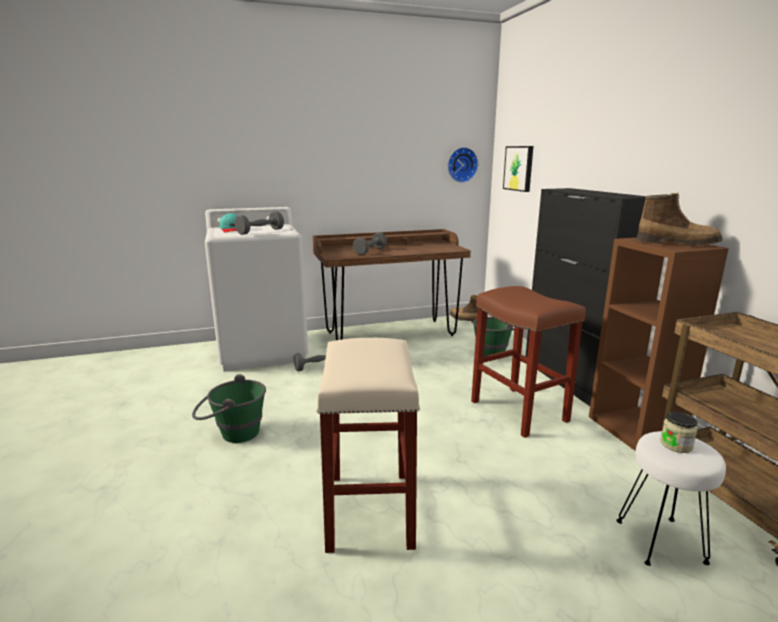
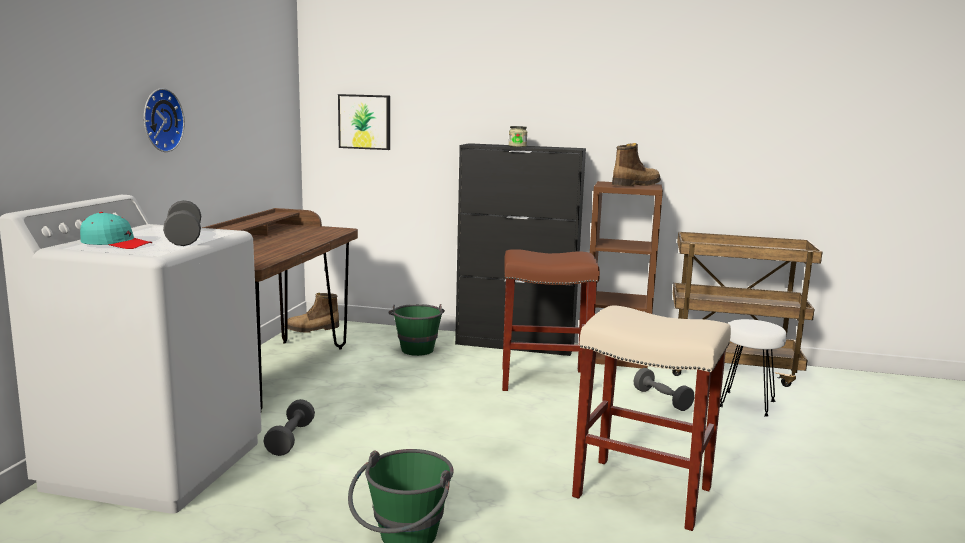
camera: 60 degrees left, 5 degrees down
grey dumbbell [353,233,387,255] -> grey dumbbell moved to [634,368,695,411]
wall clock [448,147,478,183] -> wall clock moved to [144,88,185,152]
jar [660,412,698,453] -> jar moved to [509,126,527,147]

